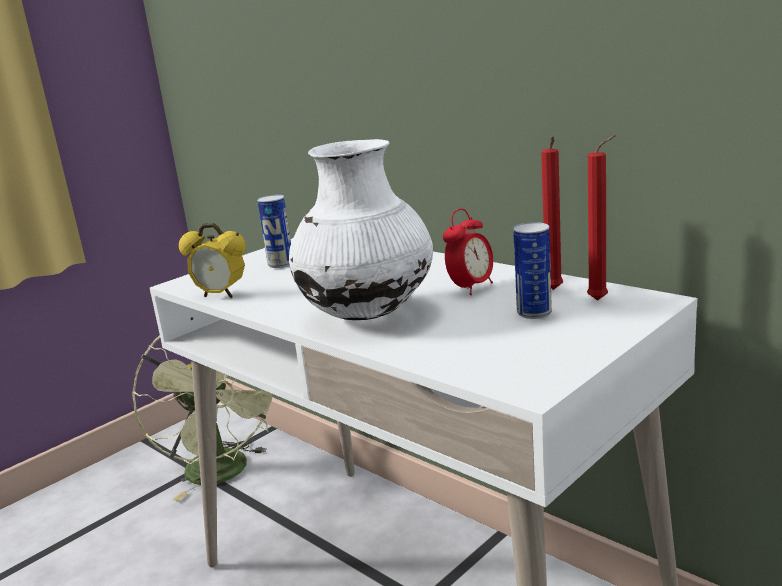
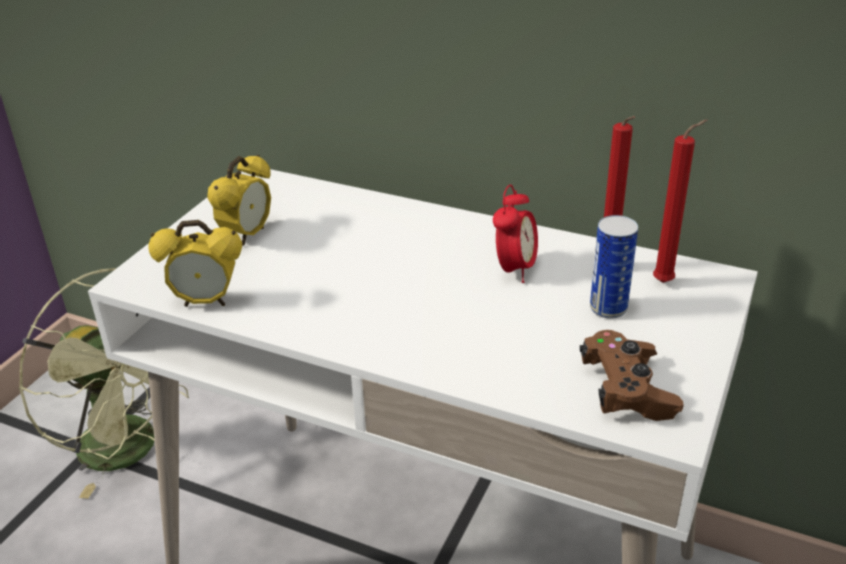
camera: 20 degrees left, 15 degrees up
can [257,195,291,268] -> alarm clock [207,155,271,246]
white vase [289,139,433,320] -> none
none -> brown game controller [580,330,684,421]

